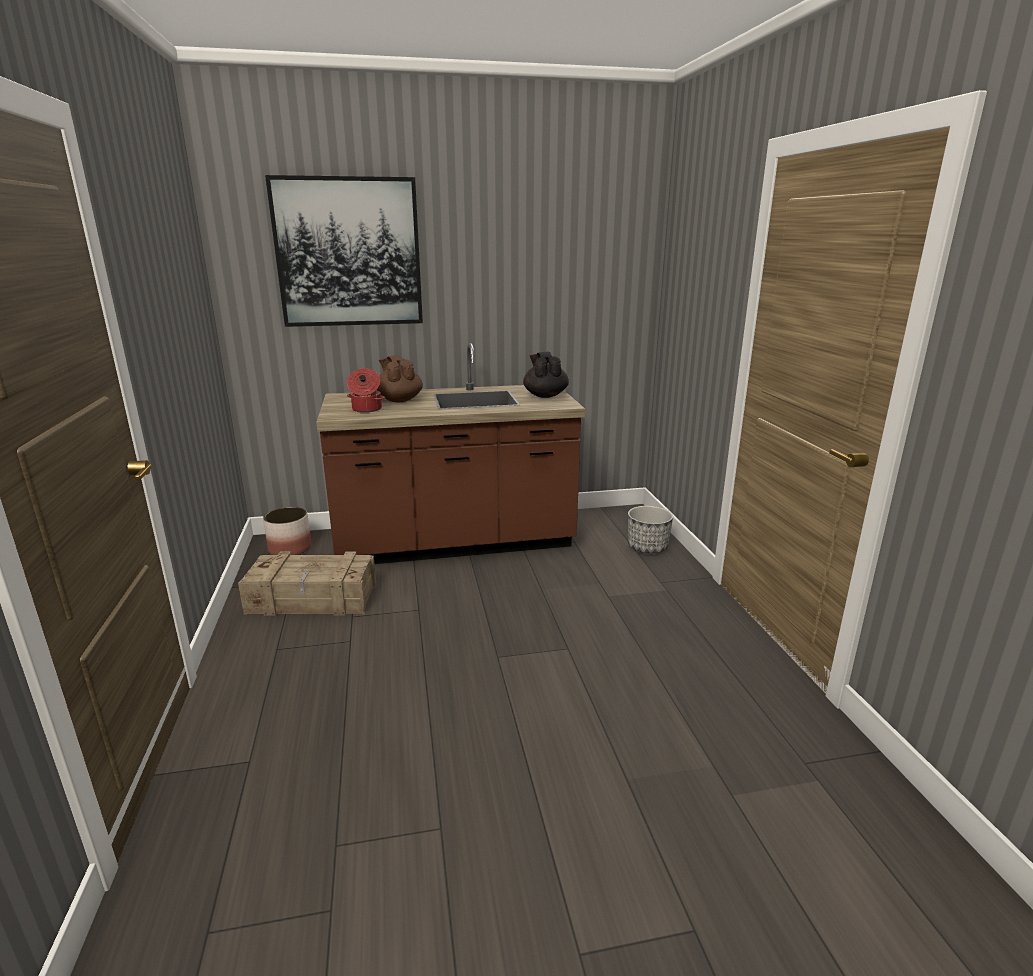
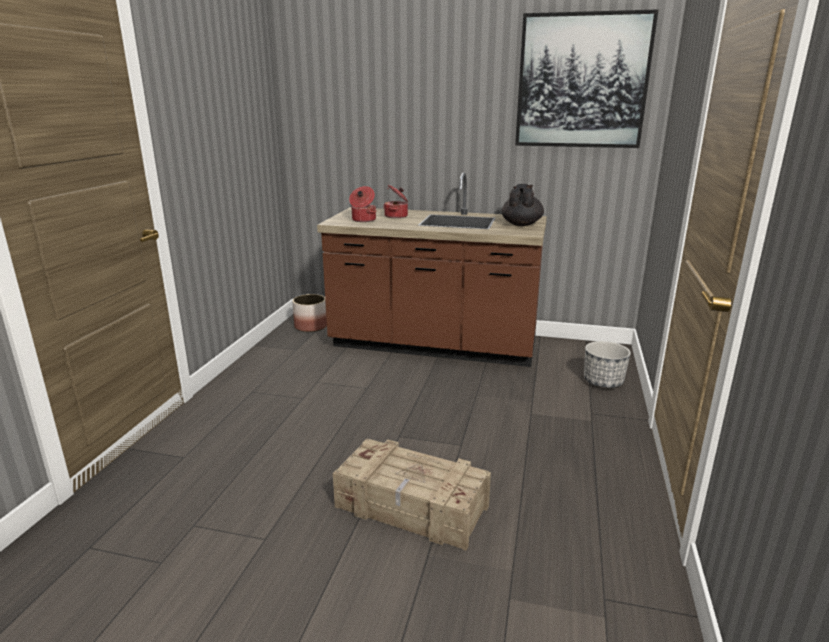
camera: 25 degrees right, 0 degrees up
crate [238,551,376,615] -> crate moved to [333,439,491,551]
picture [265,175,423,327] -> picture moved to [515,9,659,148]
brown teapot [376,355,423,403] -> cooking pot [383,185,408,218]

